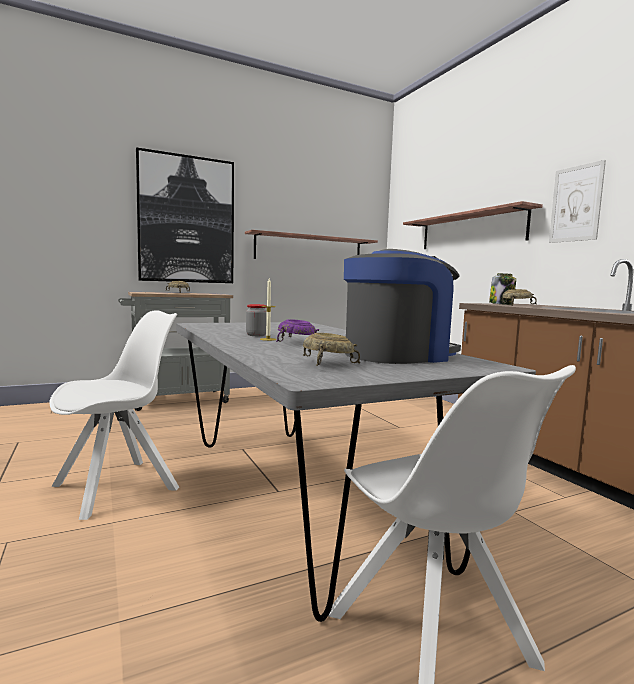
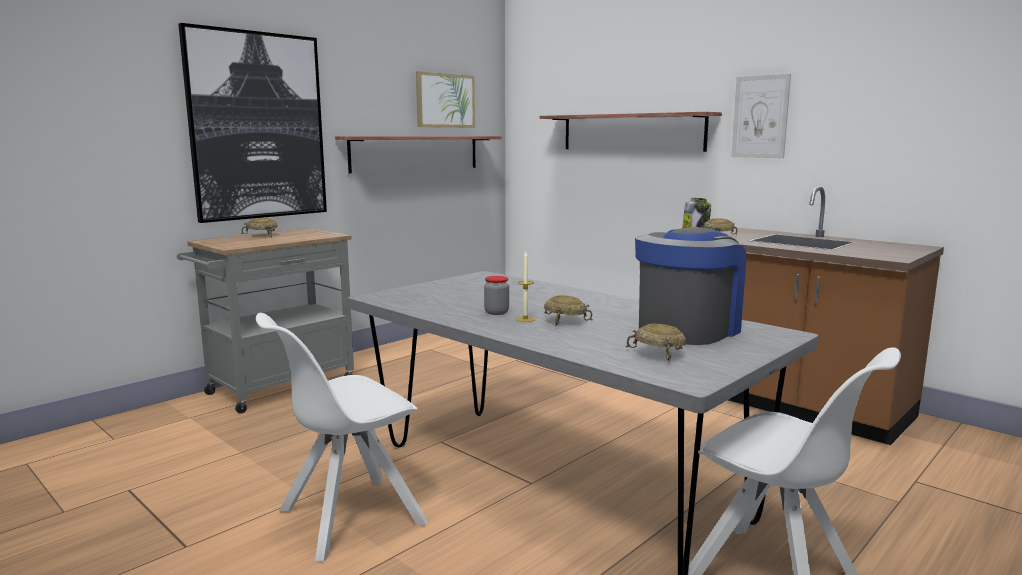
camera: 20 degrees left, 5 degrees up
white chair [49,310,179,520] -> white chair turned 150 degrees counterclockwise [256,313,427,562]
purple bowl [276,319,319,342] -> beige bowl [544,295,593,326]
none -> picture [416,71,475,128]

